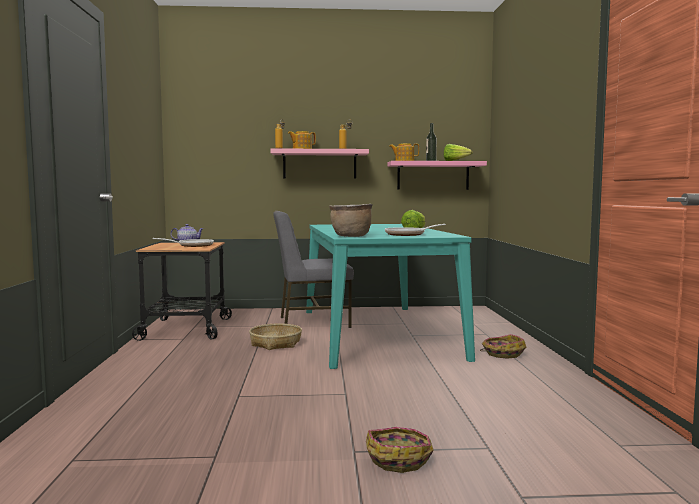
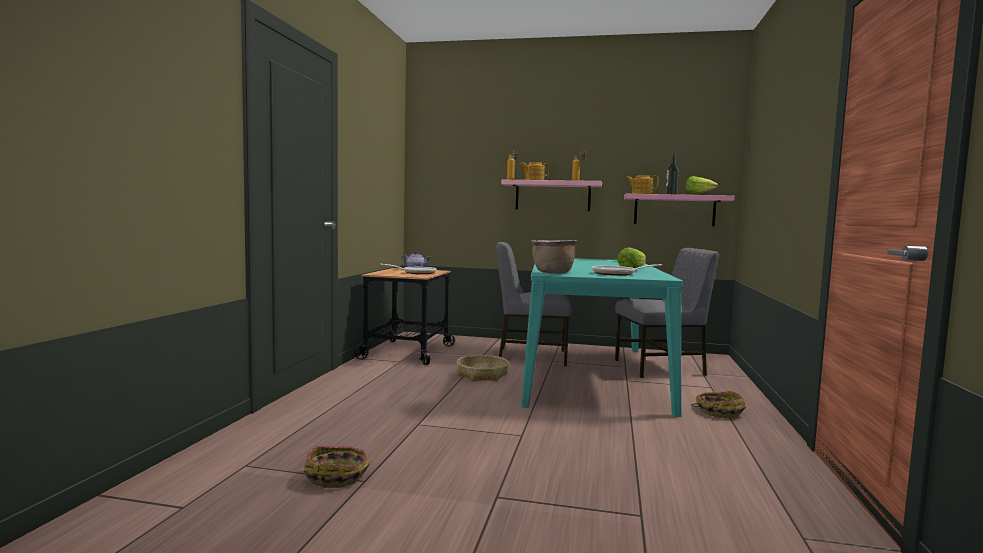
camera: 15 degrees right, 0 degrees up
basket [366,427,434,473] -> basket moved to [303,445,370,488]
none -> grey chair [615,248,719,378]

